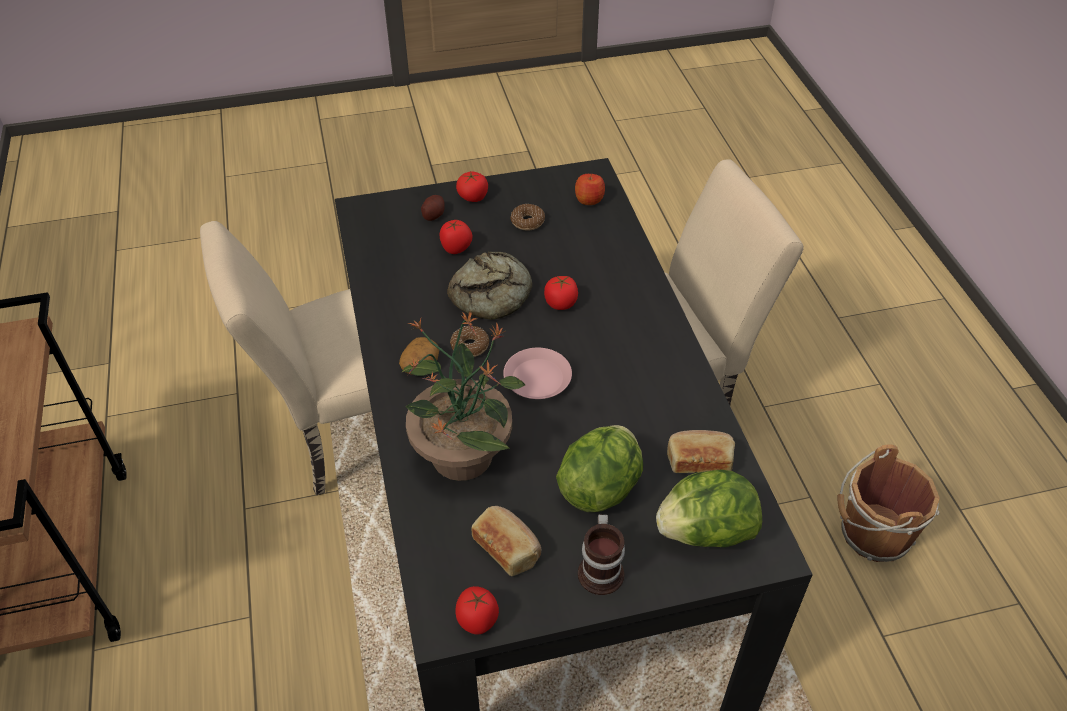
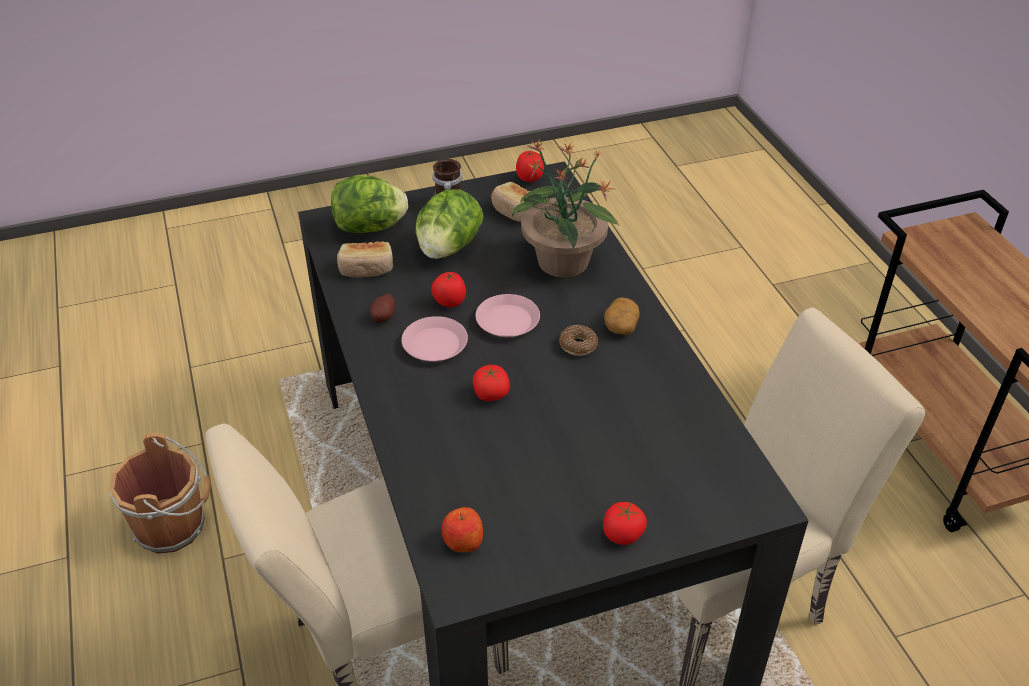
camera: 175 degrees right, 5 degrees down
potato [421,195,445,221] -> potato moved to [370,294,395,323]
tomato [440,220,473,254] -> tomato moved to [431,272,466,308]
bread [447,252,532,320] -> none
donut [510,204,545,231] -> none
none -> pink plate [401,316,468,362]

